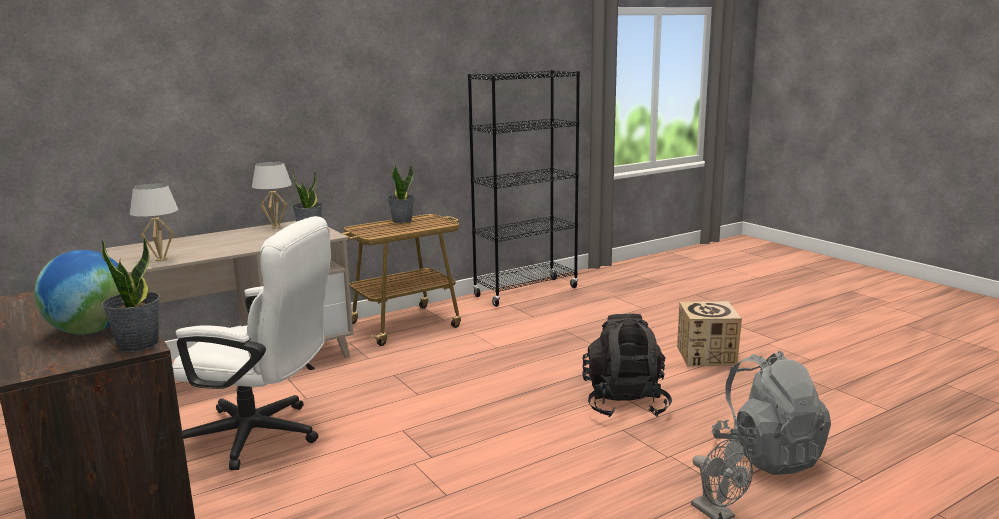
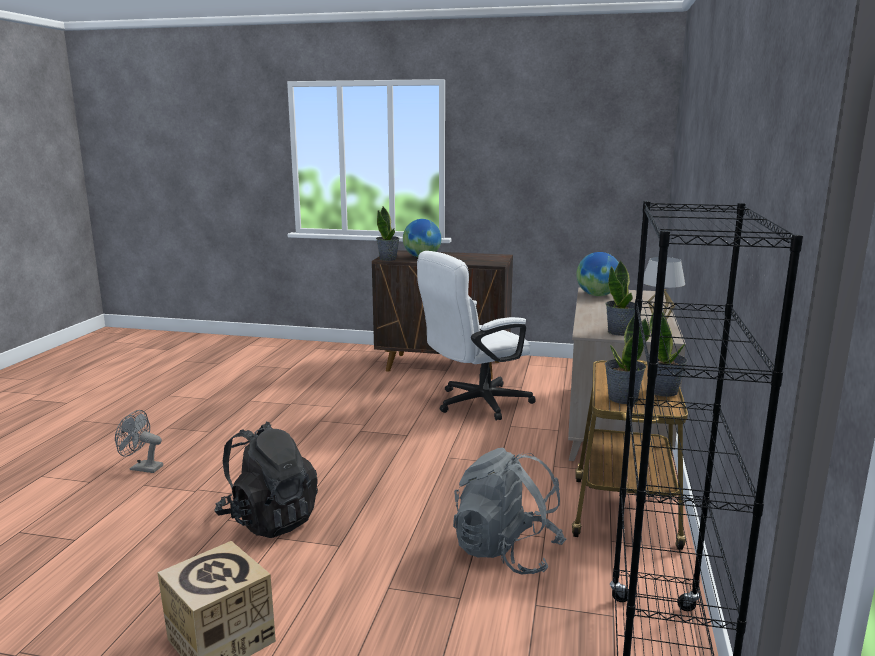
camera: 135 degrees right, 0 degrees up
white table lamp [130,184,178,261] -> globe [576,252,619,296]
grey backpack [712,351,831,475] -> grey backpack moved to [453,448,566,575]
none -> potted plant [605,314,650,404]

